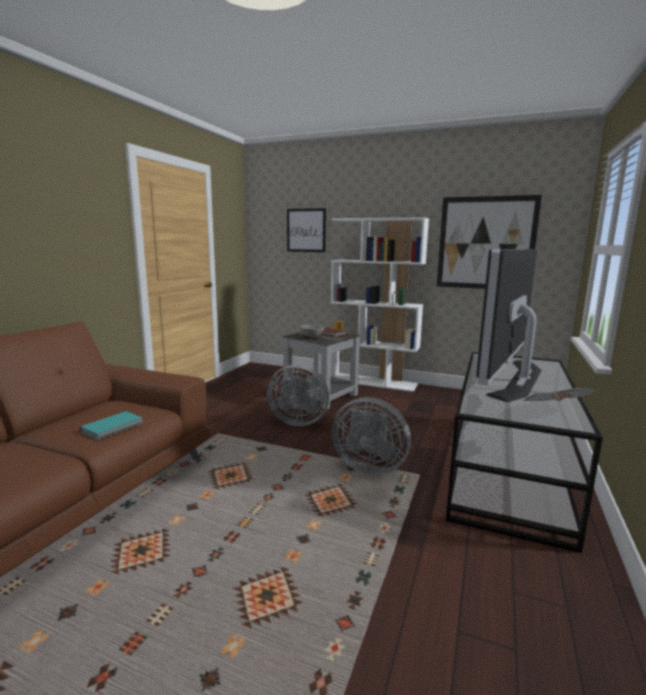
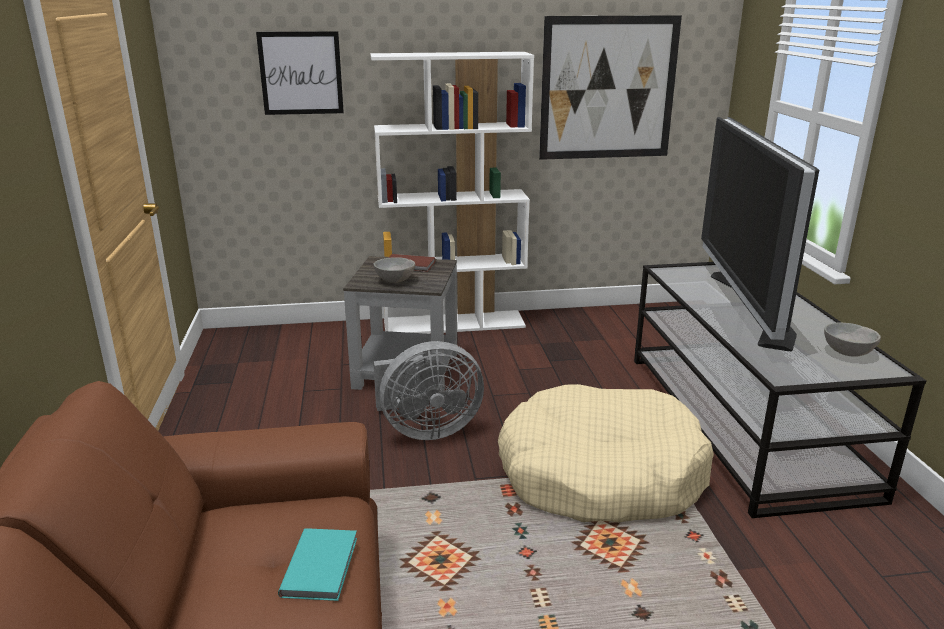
camera: 30 degrees left, 10 degrees up
grey fan [332,397,411,476] -> beige dog bed [498,384,714,522]
newspaper [522,388,596,401] -> grey bowl [824,323,881,357]

